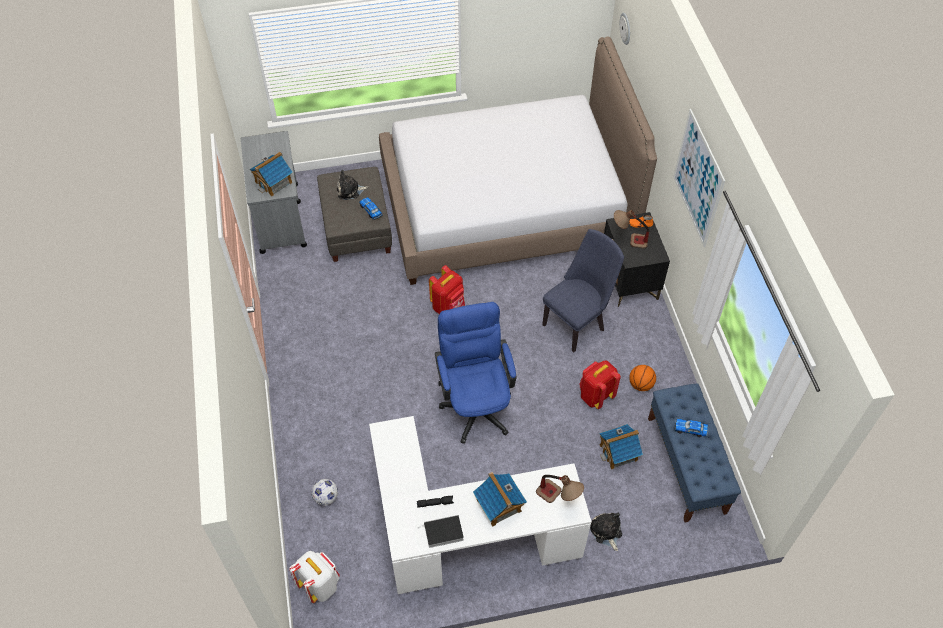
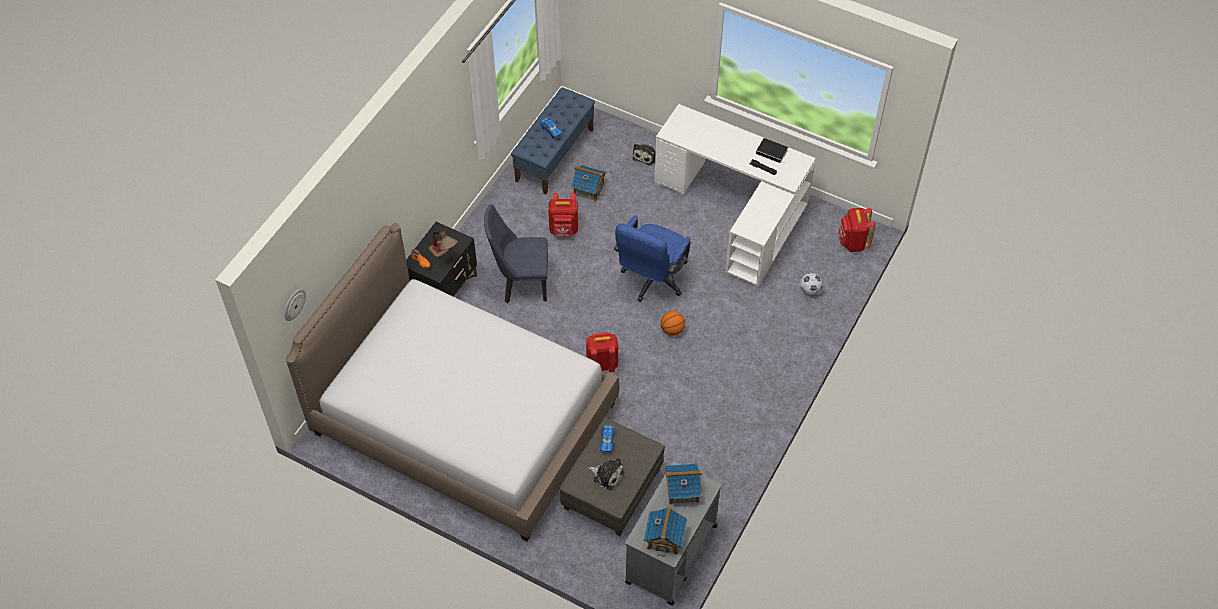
camera: 140 degrees left, 0 degrees up
white backpack [289,551,340,603] -> red backpack [838,208,875,252]
toy house [473,472,527,527] -> toy house moved to [644,506,687,557]
table lamp [536,475,584,503] -> none
basketball [629,365,656,391] -> basketball moved to [660,311,685,336]
picture [673,109,725,247] -> none

